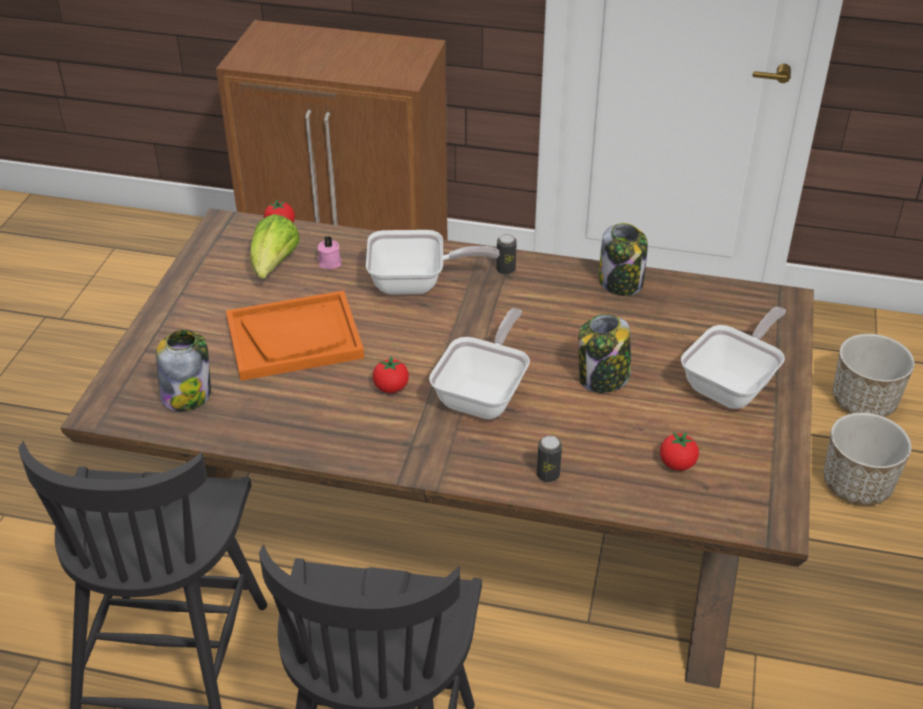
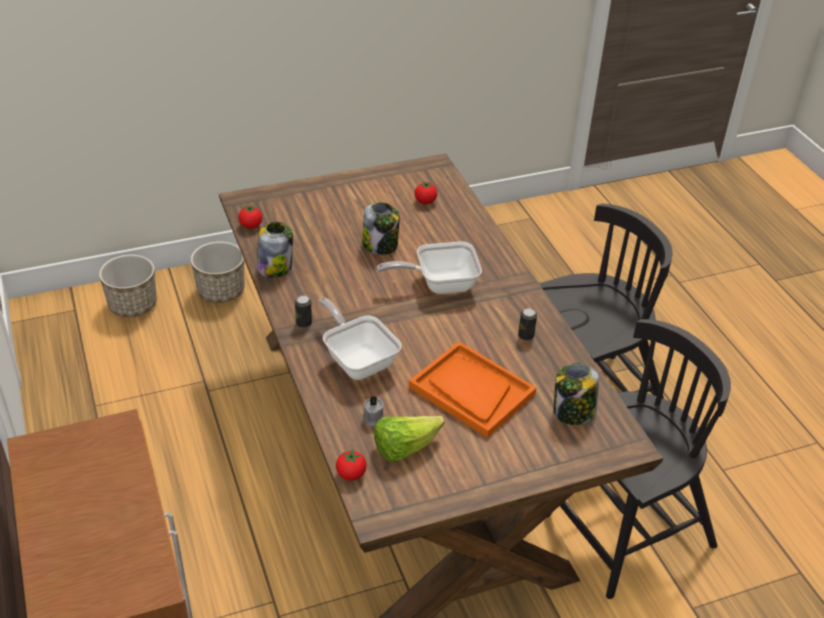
camera: 125 degrees left, 0 degrees up
pink candle [318,236,341,269] -> grey candle [363,396,384,427]
tomato [373,356,409,393] -> tomato moved to [238,204,262,229]
can [537,436,562,482] -> can moved to [518,308,537,341]
frying pan [681,307,786,409] -> none

